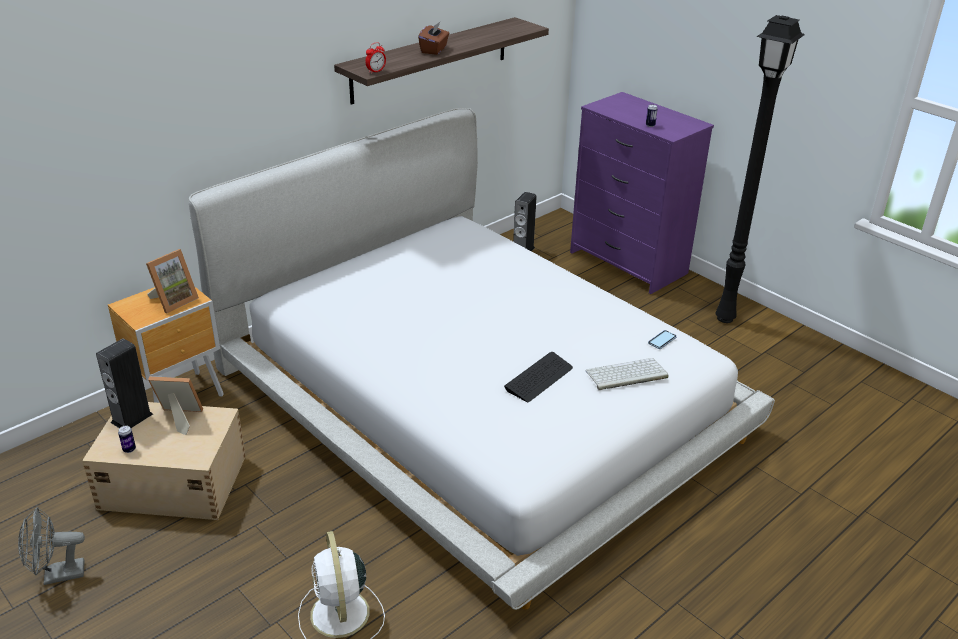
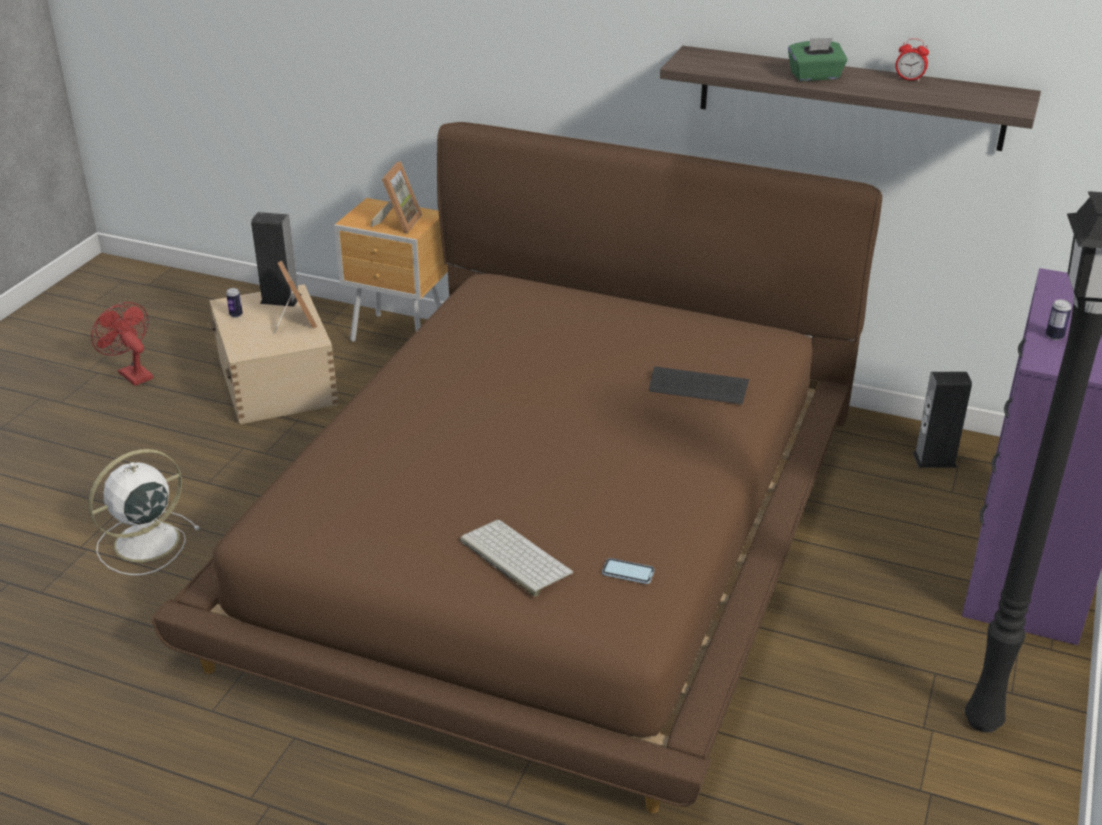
camera: 65 degrees right, 0 degrees up
grey fan [18,507,85,585] -> red fan [91,302,153,386]
picture frame [146,249,199,313] -> picture frame turned 90 degrees counterclockwise [371,161,422,233]
white bed [189,108,775,610] -> brown bed [152,122,882,813]
alarm clock [365,42,386,74] -> alarm clock moved to [896,38,929,82]
brown tissue box [418,21,449,55] -> green tissue box [788,38,848,81]
keyboard [504,352,573,402] -> keyboard moved to [649,366,749,404]

